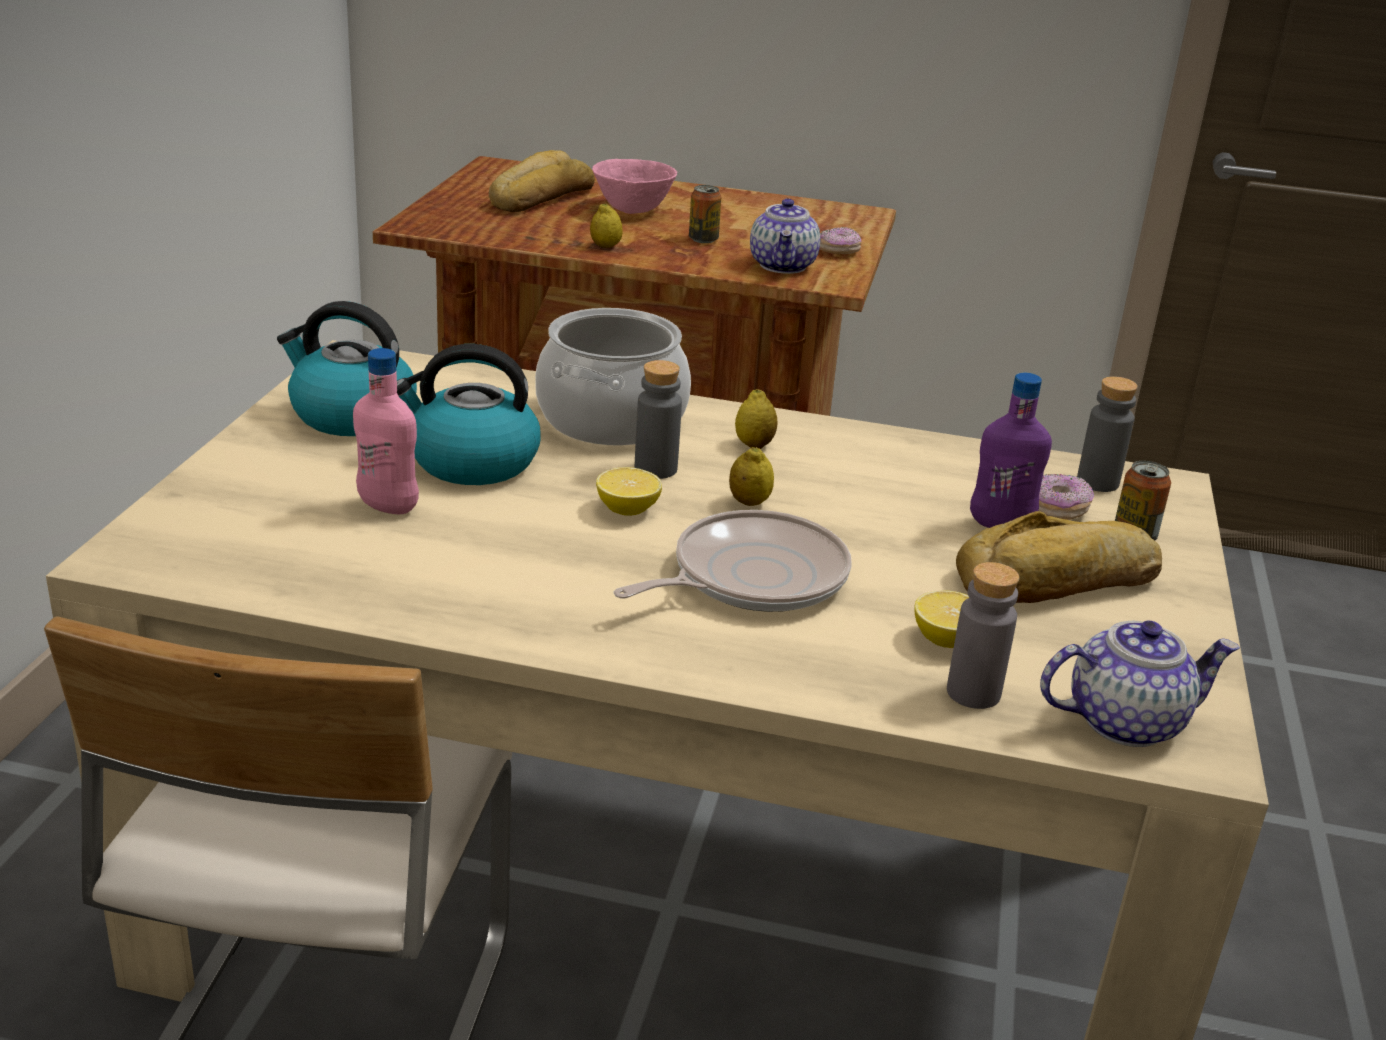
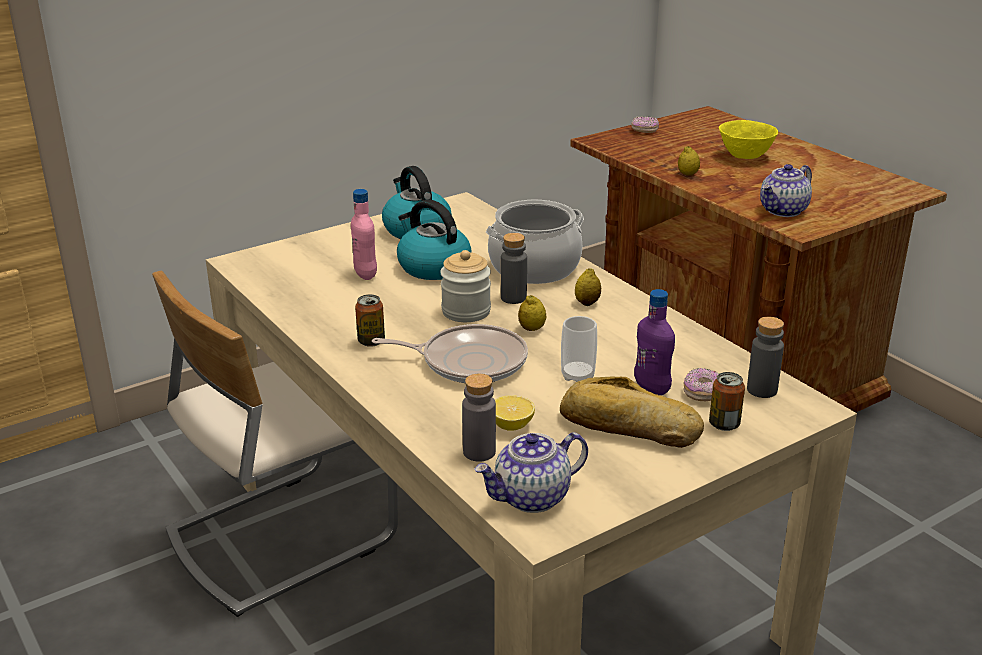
camera: 45 degrees right, 0 degrees up
bread [489,150,595,212] -> none
pink bowl [592,159,677,214] -> yellow bowl [719,120,778,159]
lemon [596,467,662,516] -> jar [440,250,491,322]
can [689,185,721,243] -> can moved to [355,294,385,347]
donut [820,227,862,254] -> donut moved to [631,117,659,133]
teapot [1040,621,1240,747] -> teapot turned 120 degrees clockwise [474,432,588,513]
none -> cup [561,316,597,382]

